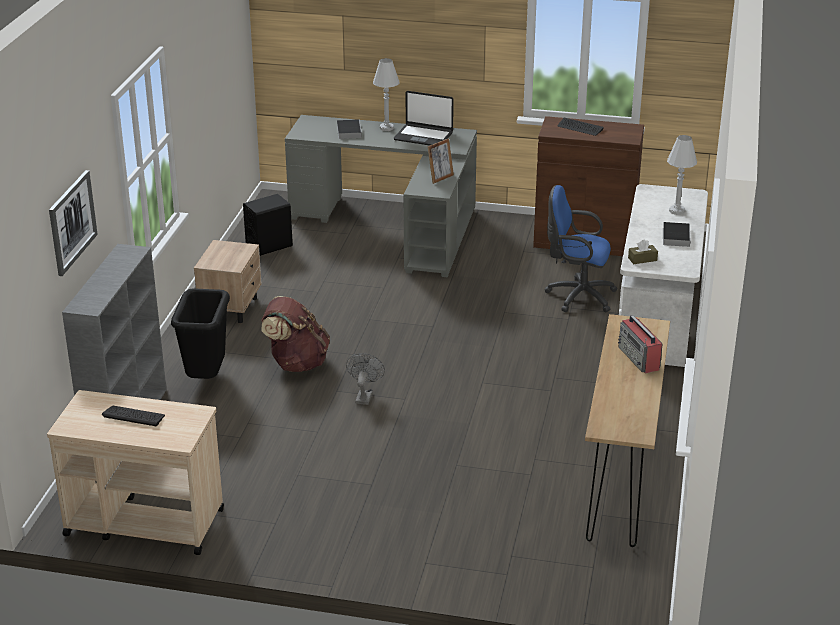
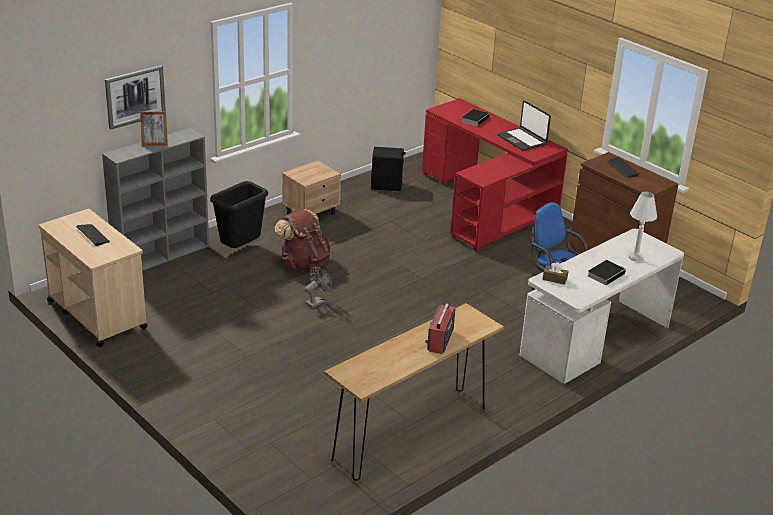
camera: 35 degrees right, 0 degrees up
grey desk [285,115,477,277] -> red desk [422,98,568,251]
white table lamp [373,58,399,131] -> none
picture frame [428,138,454,184] -> picture frame moved to [140,111,168,146]

